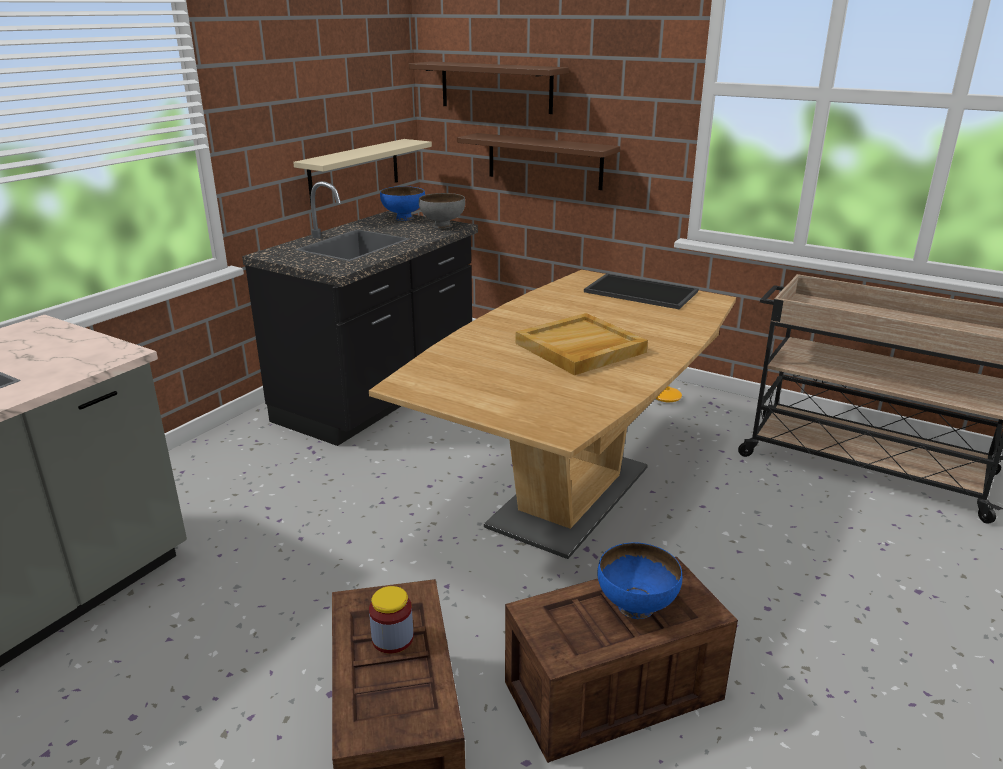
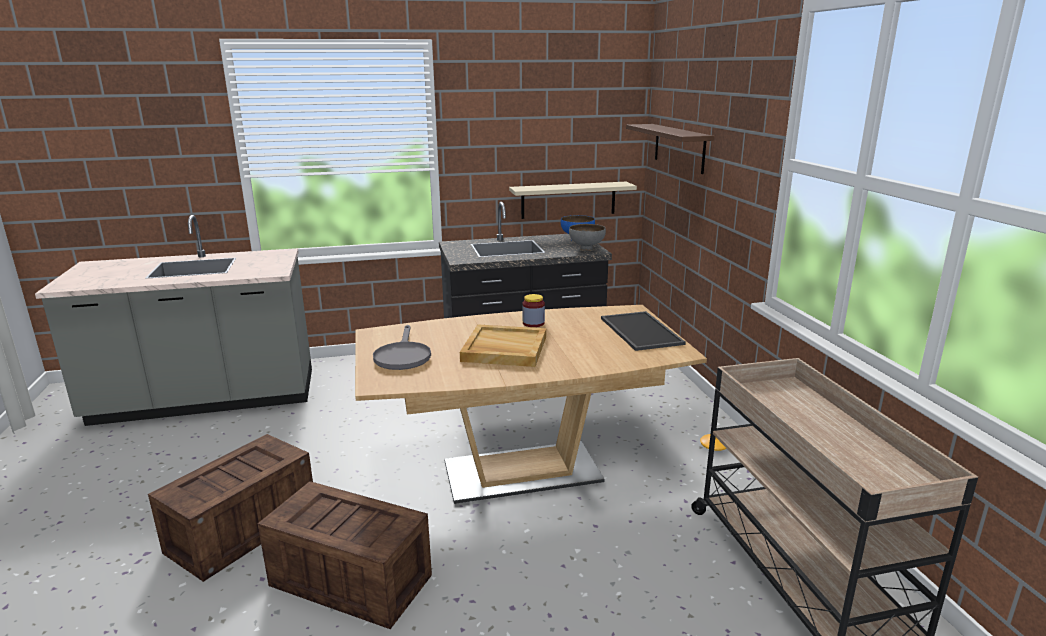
camera: 45 degrees right, 5 degrees down
jar [369,586,414,653] -> jar moved to [522,294,545,327]
brown shelf [457,133,620,190] -> none
blue bowl [597,543,682,619] -> none
none -> grey frying pan [373,325,431,370]

